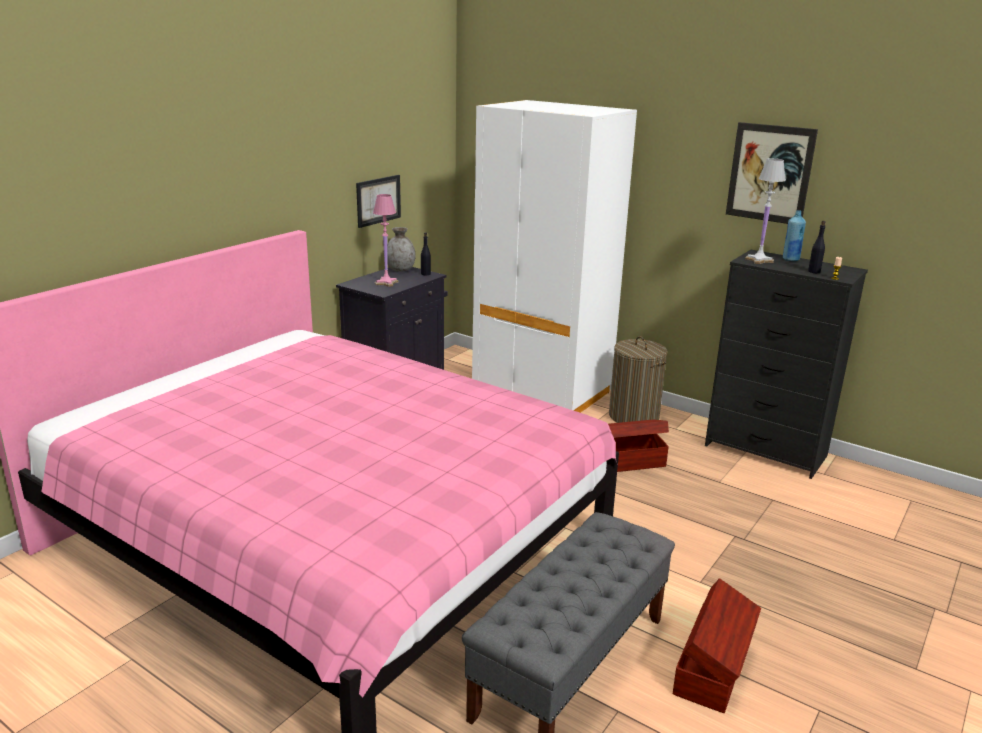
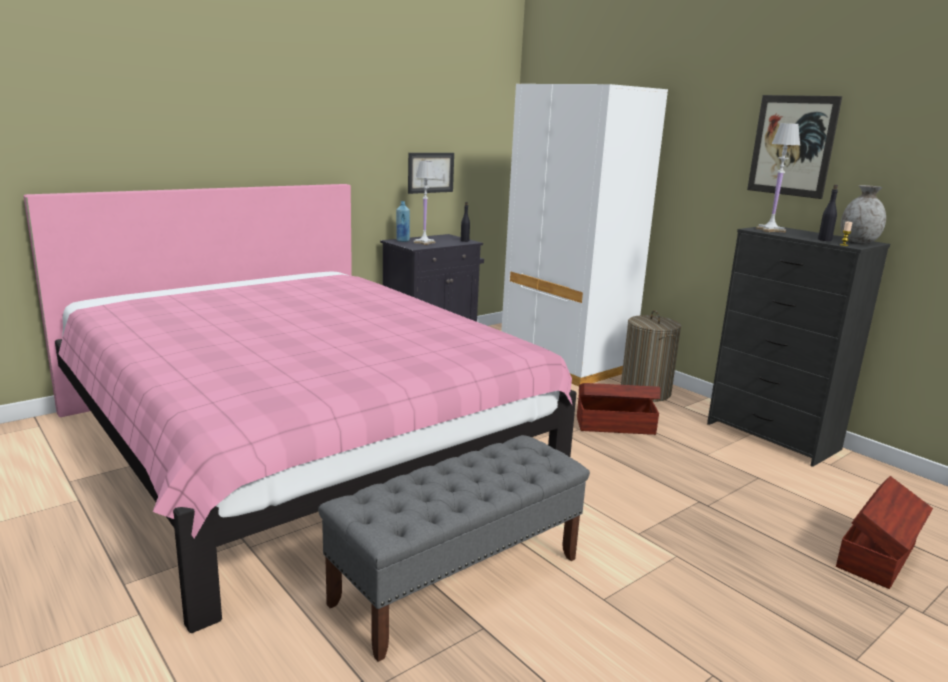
camera: 15 degrees right, 5 degrees down
pink table lamp [373,194,398,287] -> white table lamp [413,161,436,245]
grey vase [387,227,416,272] -> grey vase moved to [840,185,886,243]
brown storage box [673,578,761,713] -> brown storage box moved to [836,476,933,589]
blue bottle [783,210,806,261] -> blue bottle moved to [396,201,410,242]

